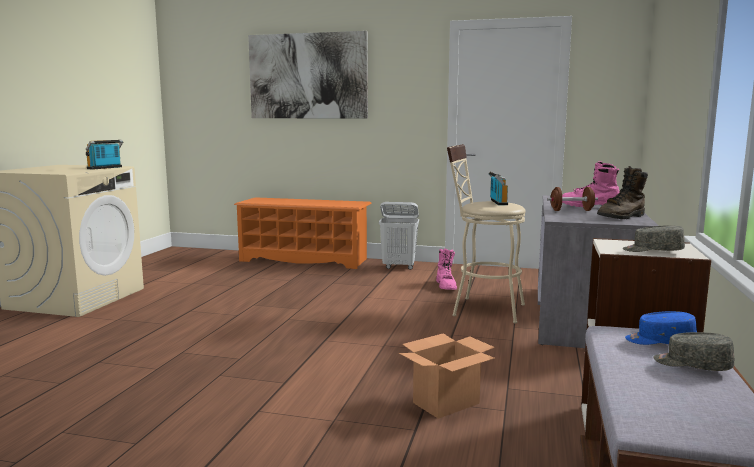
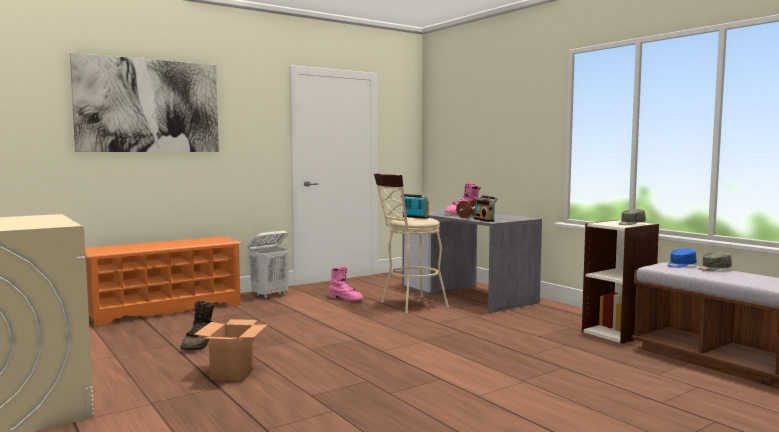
camera: 50 degrees left, 5 degrees down
radio [86,140,123,170] -> radio moved to [474,195,498,222]
cardboard box [399,333,495,419] -> cardboard box moved to [194,319,267,380]
brown boot [597,166,648,219] -> brown boot moved to [180,300,214,350]

